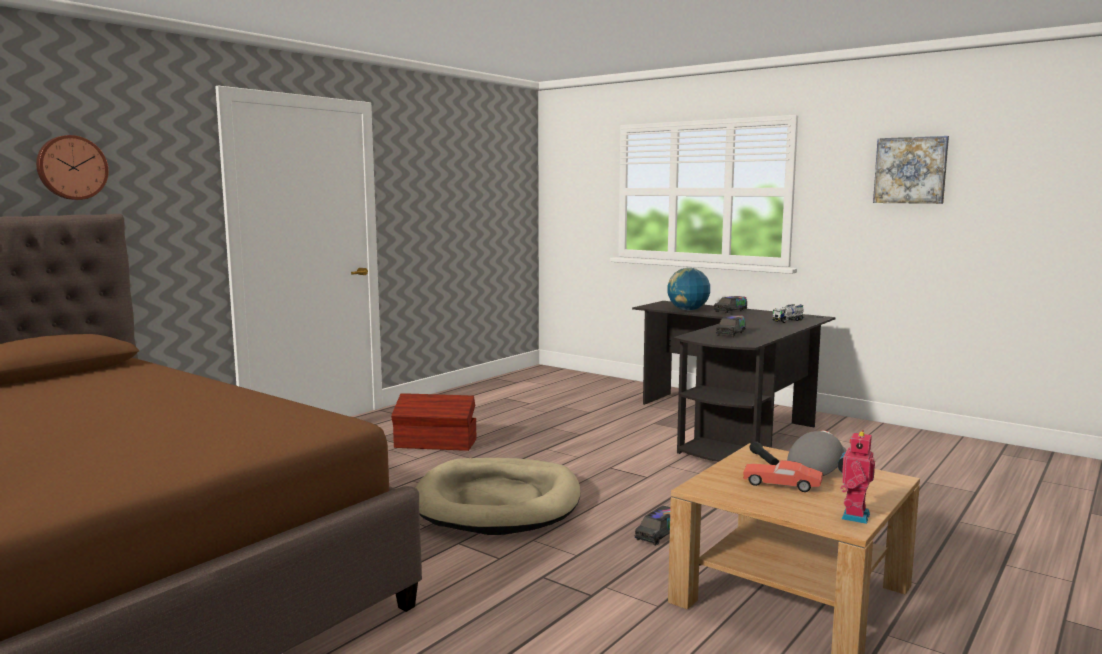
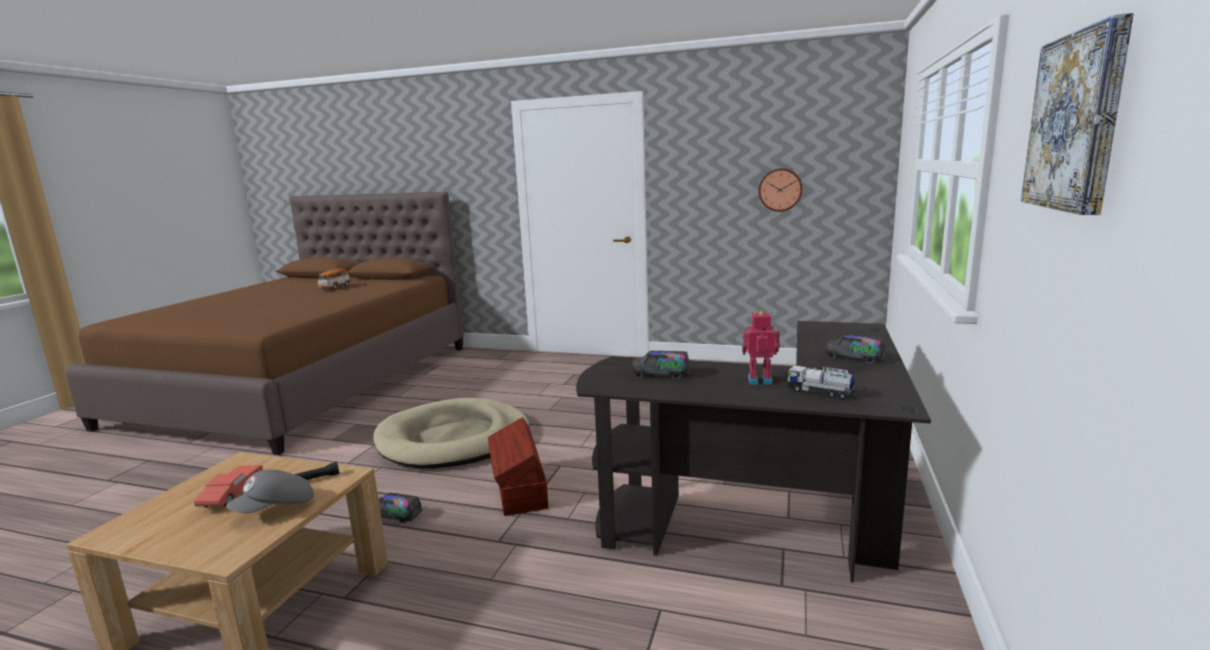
camera: 70 degrees right, 5 degrees up
wall clock [36,135,109,200] -> wall clock moved to [758,168,803,212]
brown storage box [391,393,476,451] -> brown storage box moved to [488,417,548,516]
globe [667,267,710,311] -> none
grey cap [787,430,847,476] -> grey cap turned 105 degrees clockwise [226,469,314,513]
toy robot [838,430,875,524] -> toy robot moved to [742,311,780,385]
none -> toy car [317,268,351,290]

